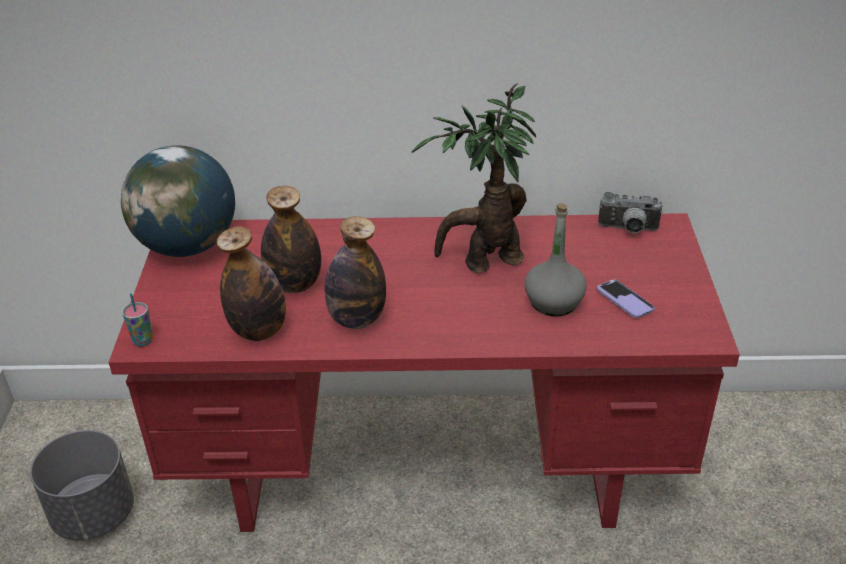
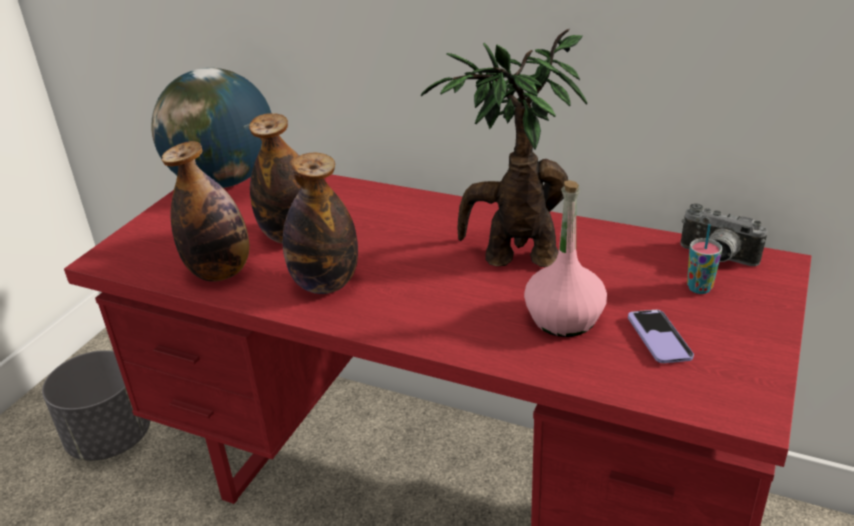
camera: 25 degrees right, 5 degrees down
cup [122,293,153,346] -> cup moved to [687,224,722,294]
grey bottle [525,203,587,316] -> pink bottle [524,180,607,337]

